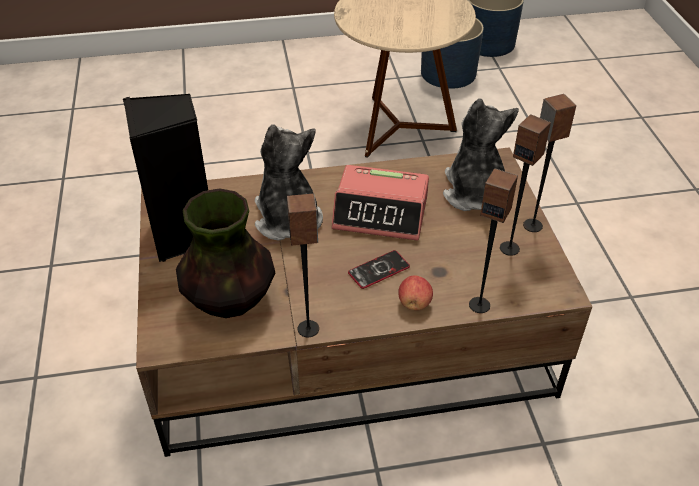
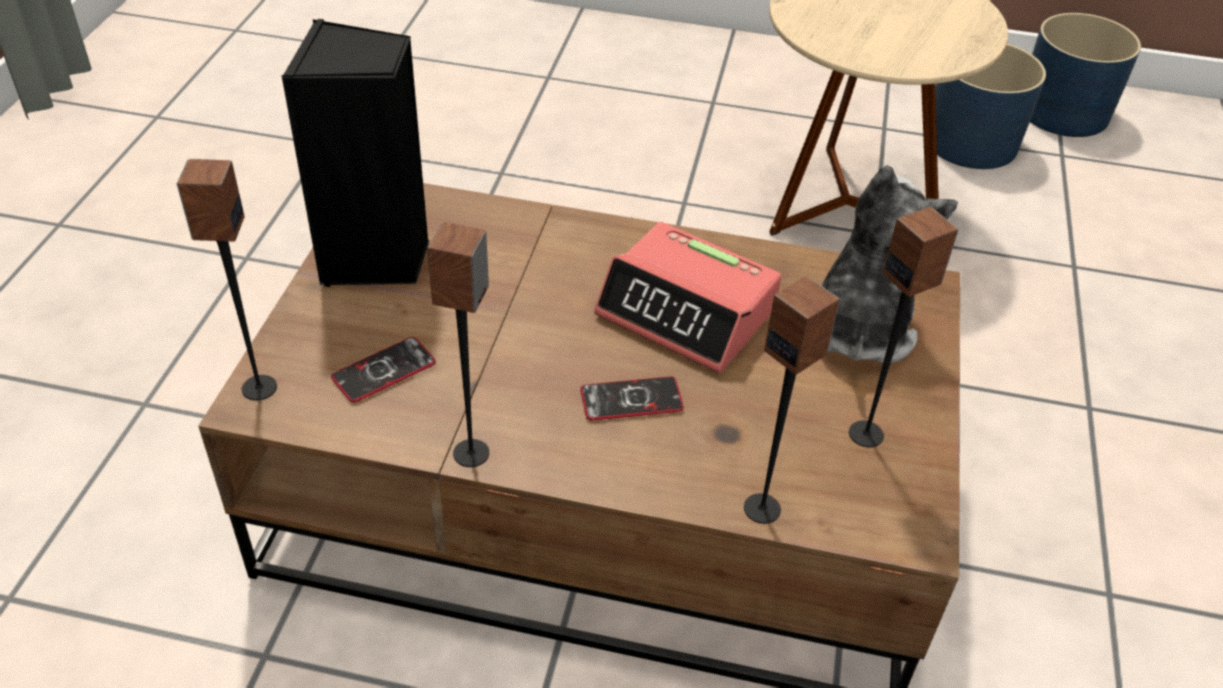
camera: 20 degrees right, 0 degrees up
vase [176,188,275,318] -> phone [331,337,436,403]
plush toy [255,124,323,241] -> none
apple [398,275,433,310] -> none
speaker [523,94,576,232] -> speaker moved to [176,159,277,401]

